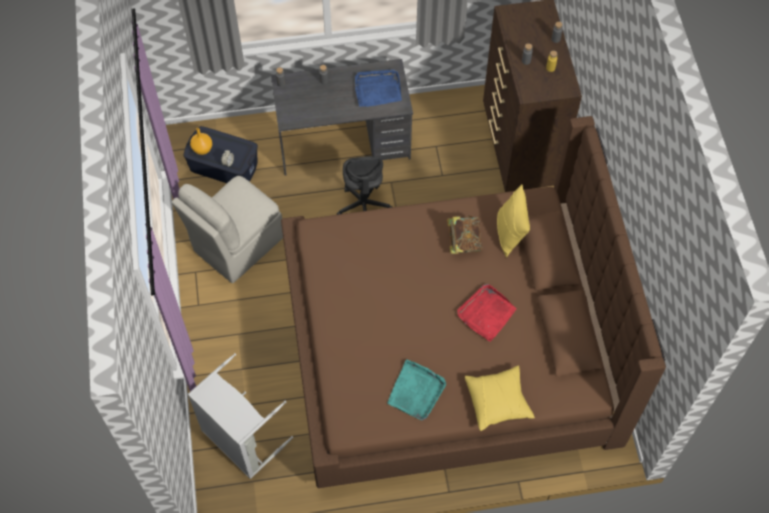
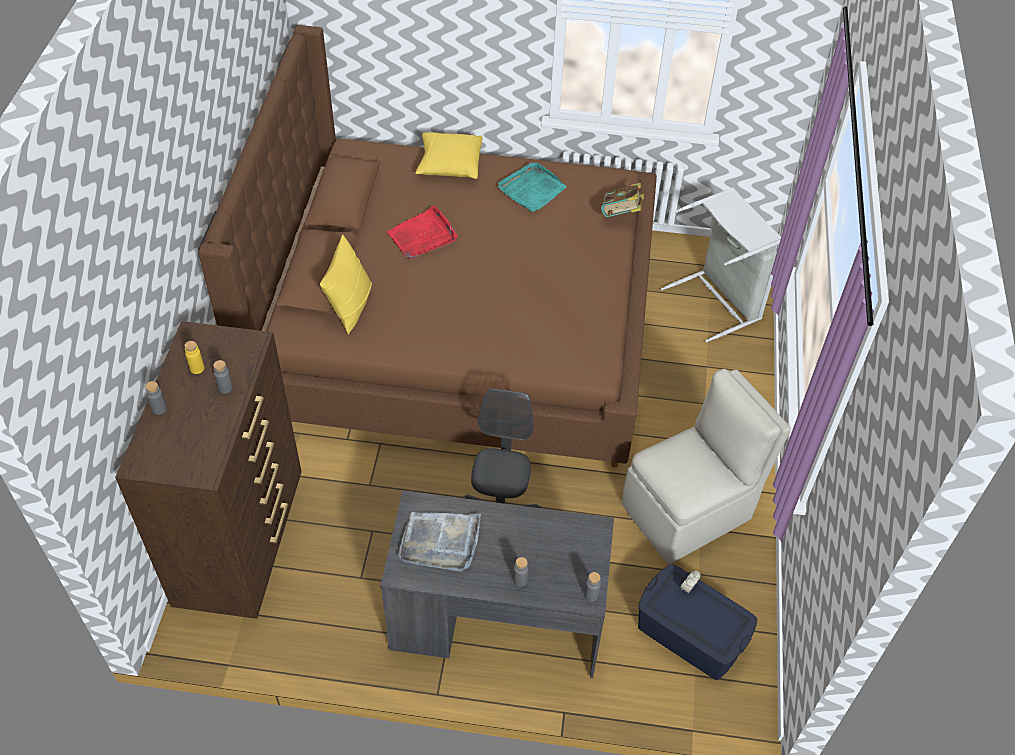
camera: 165 degrees left, 10 degrees down
orange vase [190,128,212,155] -> none
blue tray [355,69,402,107] -> grey tray [398,512,481,572]
book [447,215,482,254] -> book moved to [601,183,644,217]

